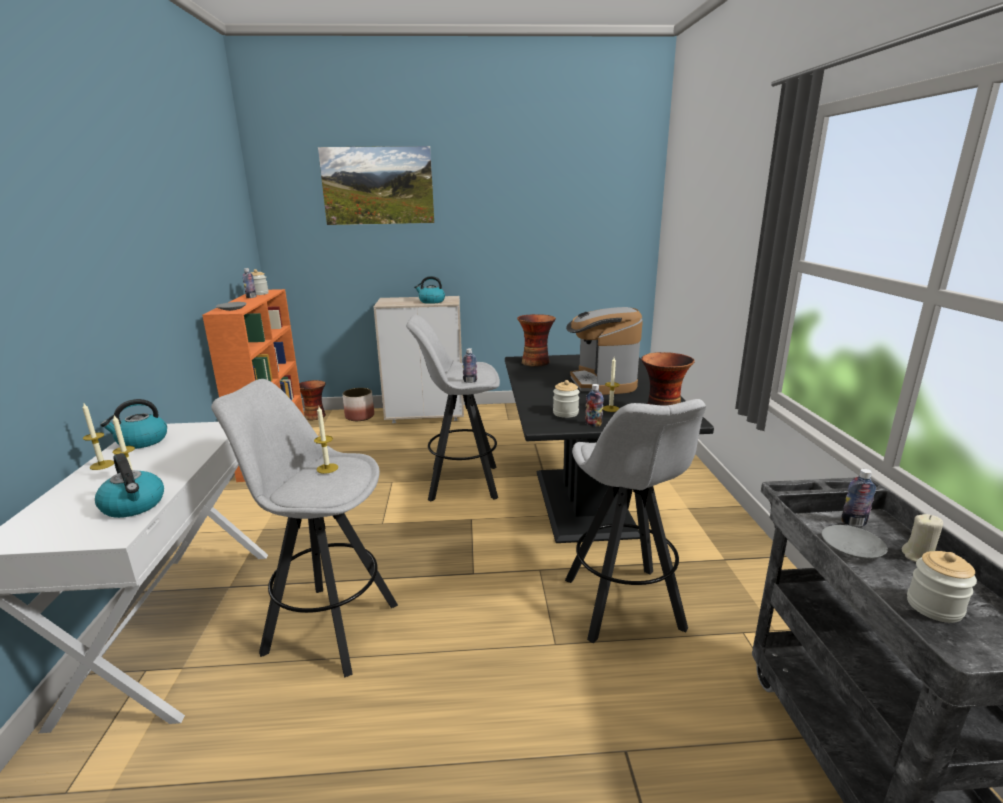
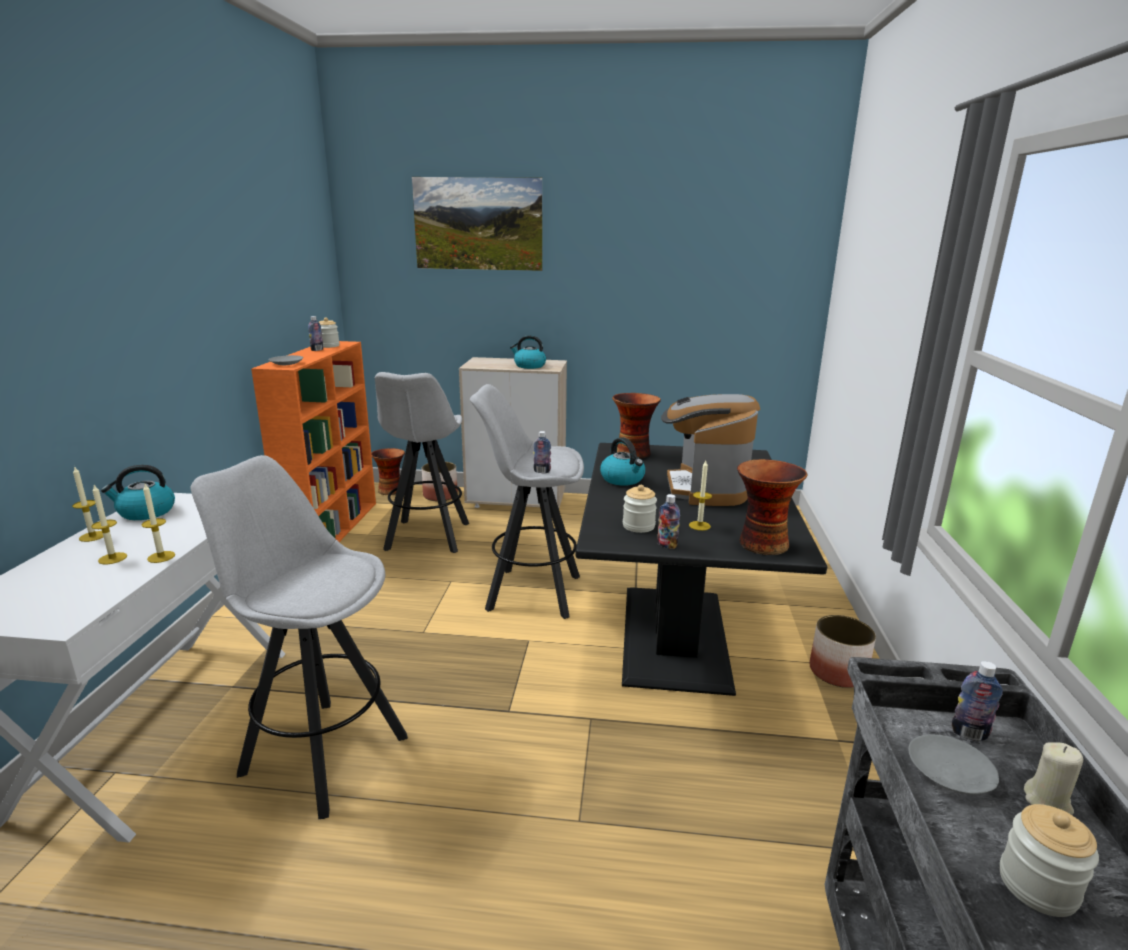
camera: 10 degrees right, 0 degrees up
kettle [95,453,164,518] -> kettle moved to [600,437,645,486]
candle [314,406,338,474] -> candle moved to [141,484,175,563]
grey stool [565,399,706,643] -> grey stool moved to [375,372,469,553]
none -> planter [810,615,876,688]

